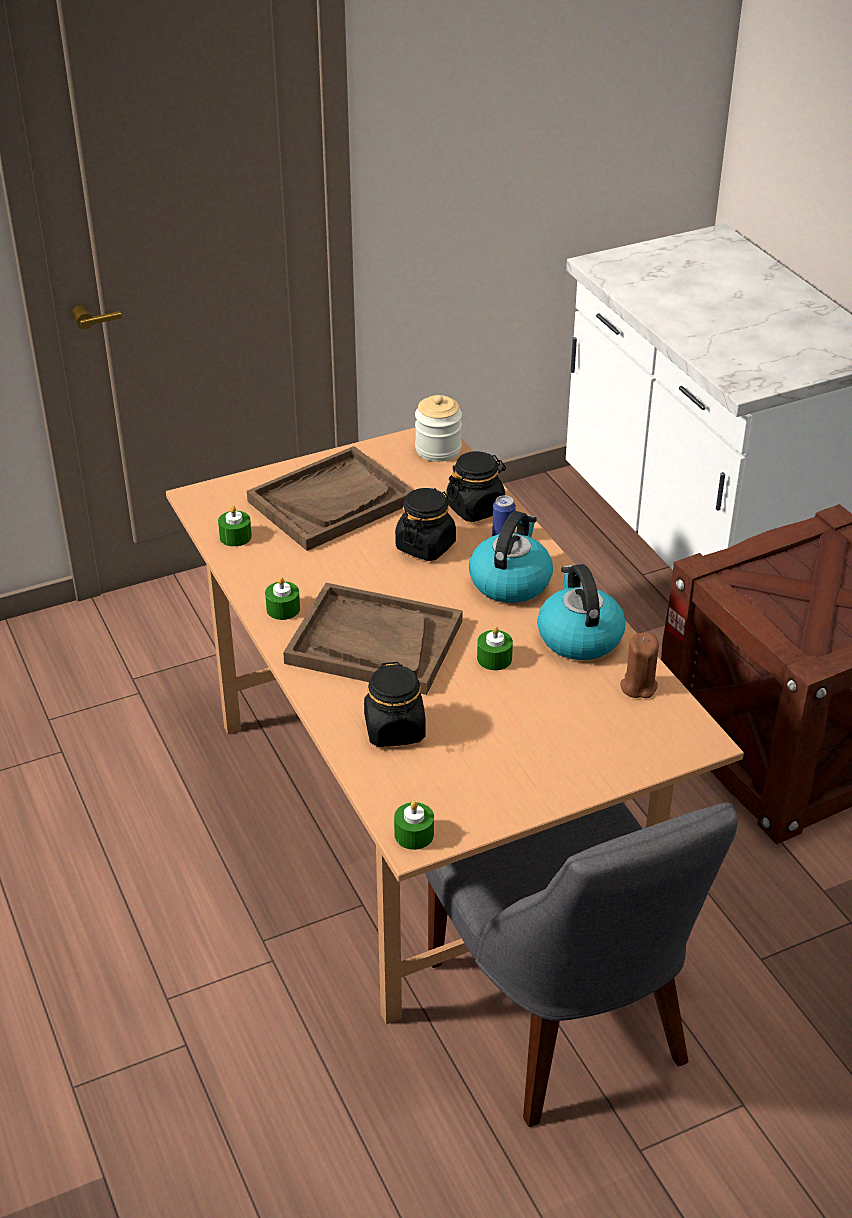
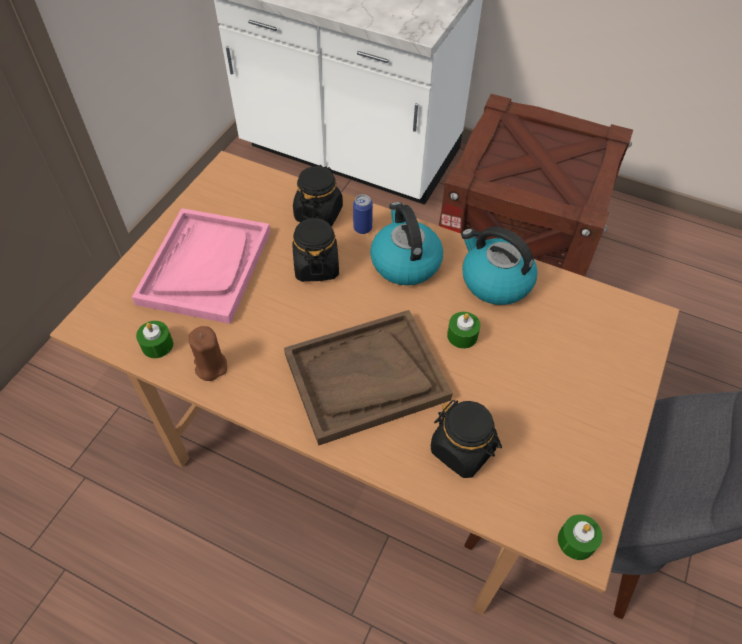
camera: 40 degrees left, 15 degrees up
brown tray [247,446,413,551] -> pink tray [132,208,270,324]
green candle [265,577,300,620] -> none
jar [415,395,462,462] -> none
brown candle [621,633,659,698] -> brown candle moved to [189,326,227,381]

